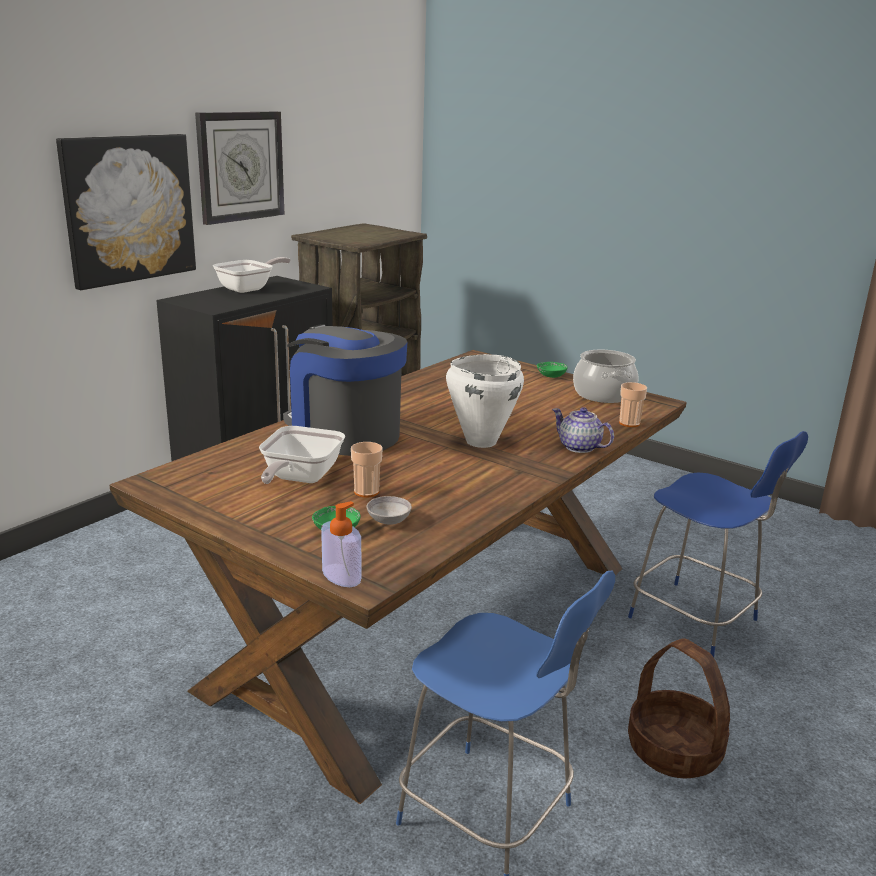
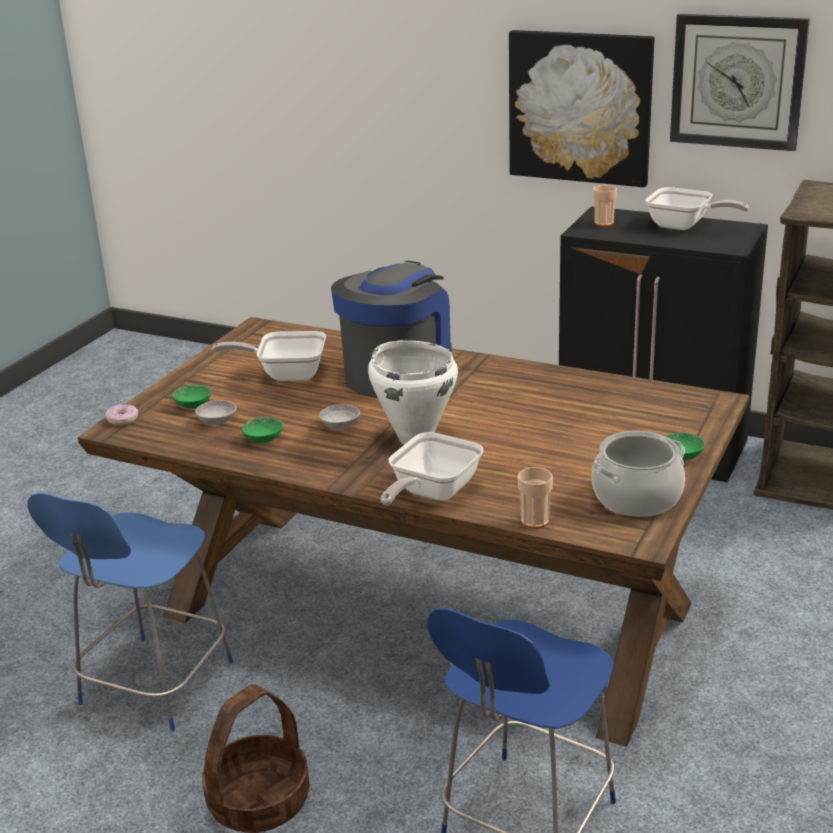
camera: 80 degrees right, 5 degrees up
soap dispenser [321,501,361,587] -> donut [105,404,138,425]
cup [351,442,383,498] -> cup moved to [593,185,617,227]
teapot [552,407,614,453] -> frying pan [381,432,484,506]
none -> green bowl [242,417,283,443]
none -> grey bowl [319,405,360,430]

